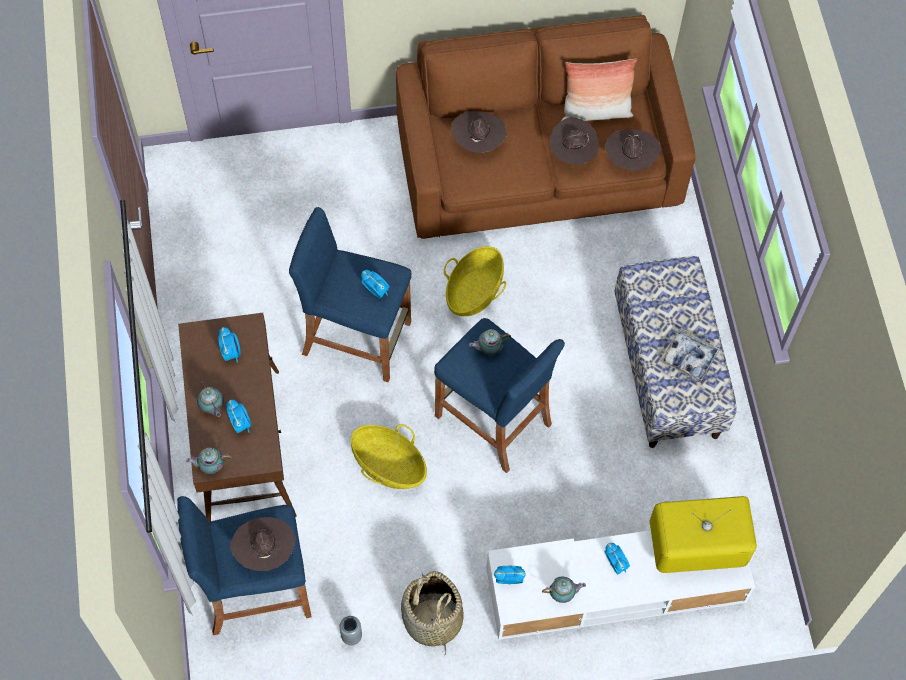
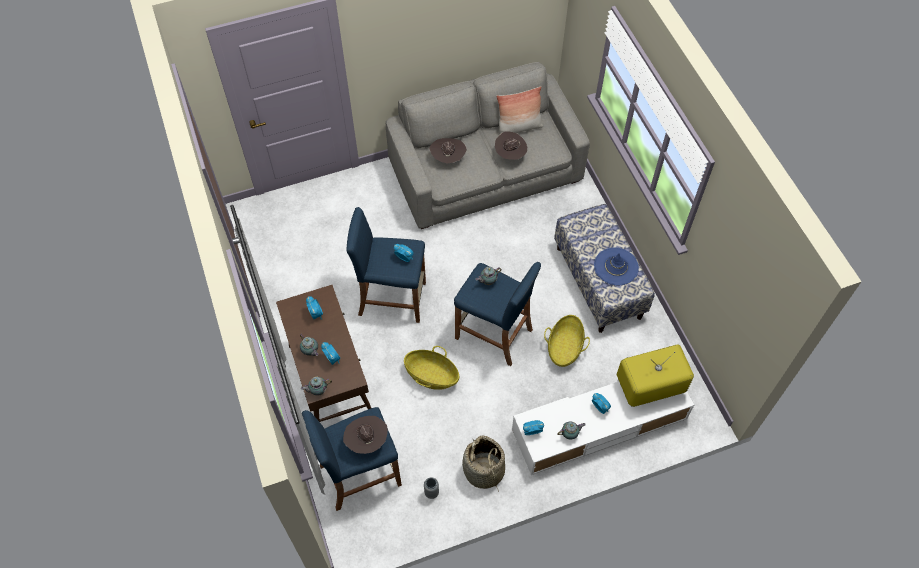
camera: 10 degrees left, 5 degrees down
brown sofa [396,15,696,239] -> grey sofa [386,62,590,229]
basket [444,246,506,316] -> basket moved to [544,315,590,367]
brown hat [604,129,662,171] -> none
tray [660,329,720,383] -> blue hat [594,248,639,285]

